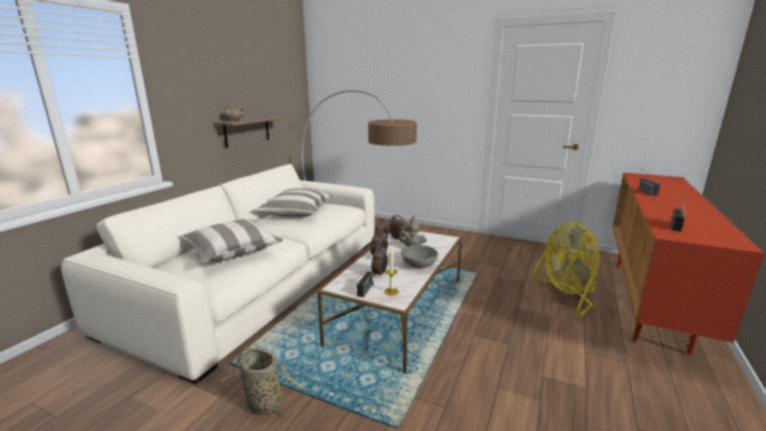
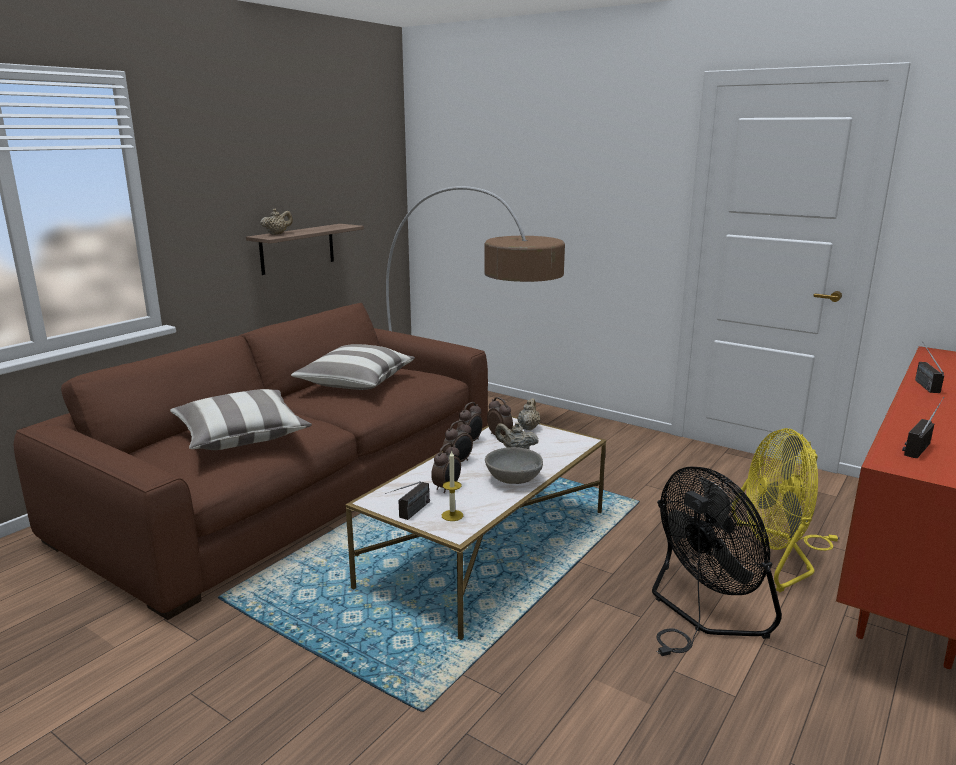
camera: 10 degrees right, 0 degrees up
white sofa [61,164,375,385] -> brown sofa [14,303,488,620]
basket [216,348,305,417] -> none
none -> black fan [652,467,782,656]

